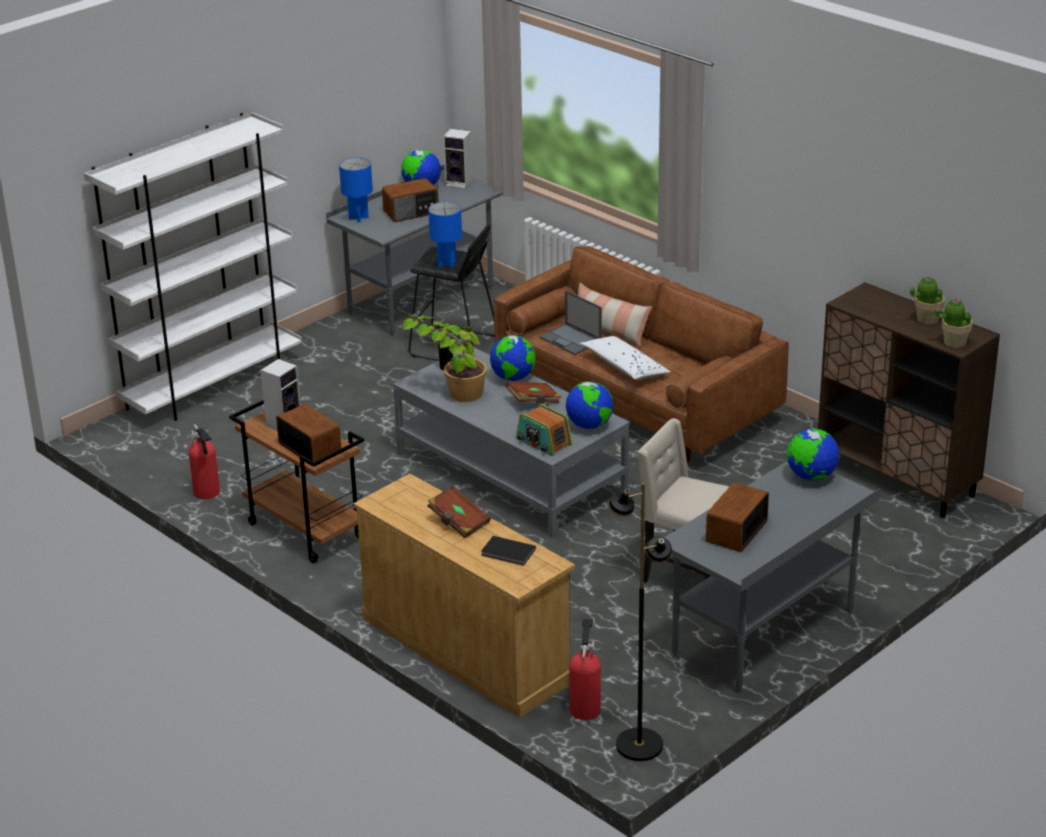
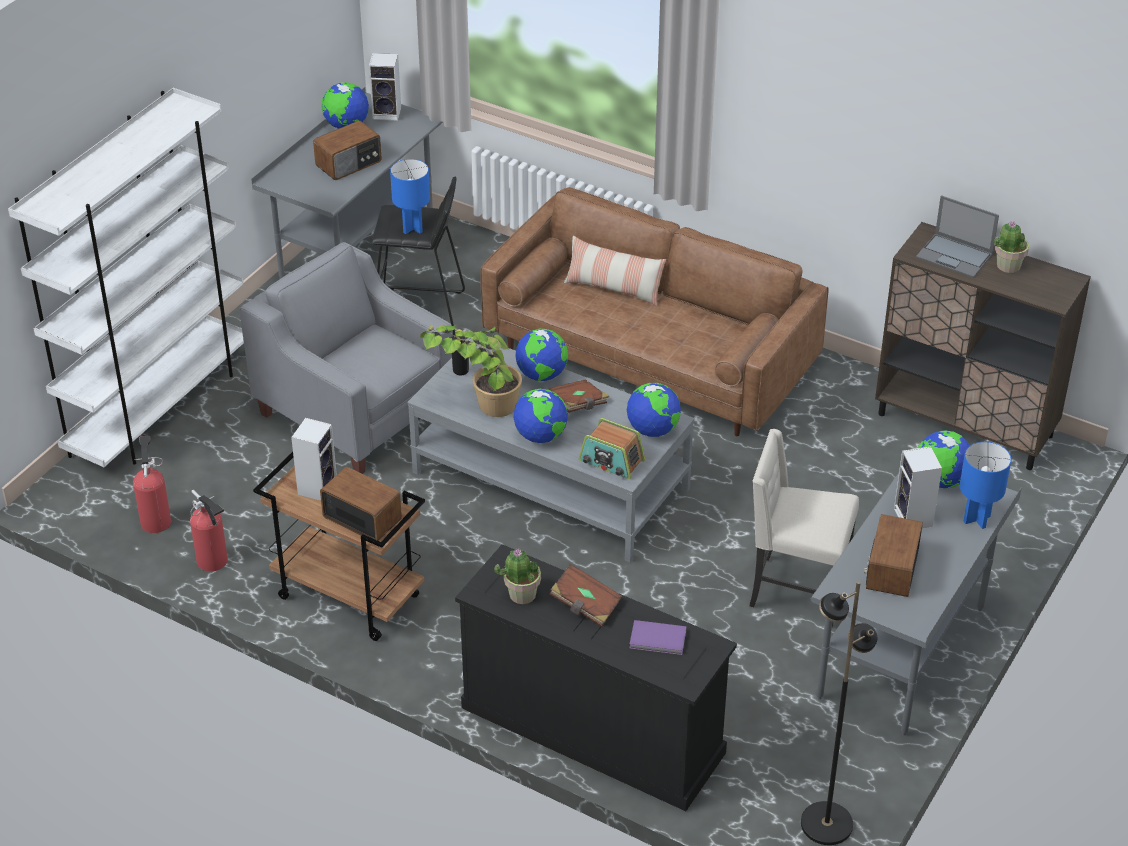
camera: 15 degrees left, 10 degrees up
blue table lamp [339,158,373,222] -> blue table lamp moved to [960,442,1011,529]
beige dresser [353,474,575,718] -> black dresser [455,544,737,811]
black book [481,536,536,566] -> purple book [630,620,687,655]
laptop [539,290,602,355] -> laptop moved to [916,195,999,278]
fire extinguisher [569,618,603,720] -> fire extinguisher moved to [133,436,171,533]
white pillow [580,336,670,380] -> none
potted plant [935,297,973,348] -> potted plant moved to [494,549,541,604]
none -> grey armchair [239,242,453,474]
none -> globe [514,389,568,443]
none -> speaker [894,446,942,528]

